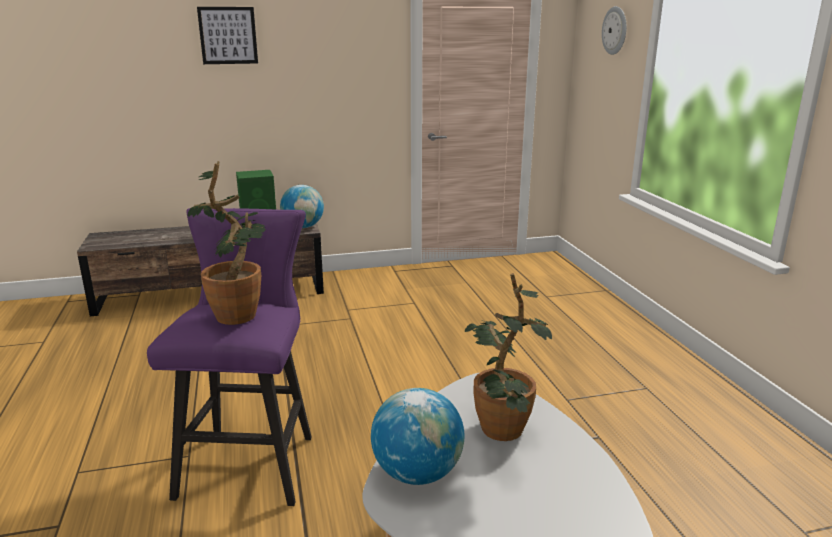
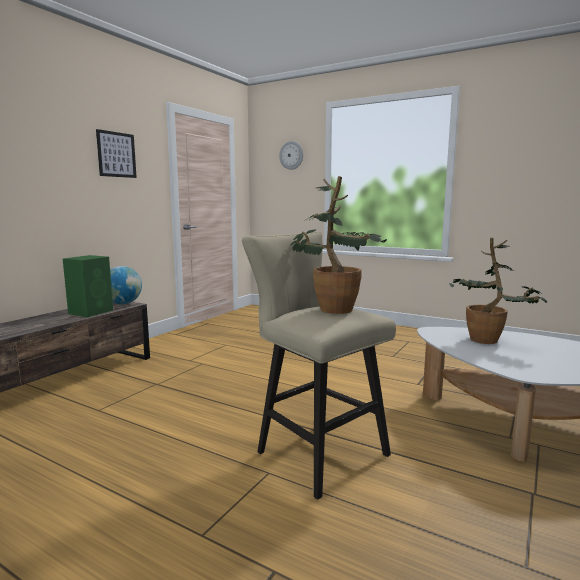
camera: 45 degrees left, 10 degrees down
purple stool [147,208,311,506] -> beige stool [242,232,396,500]
picture [197,7,258,64] -> picture moved to [96,129,137,178]
globe [371,388,464,485] -> none

